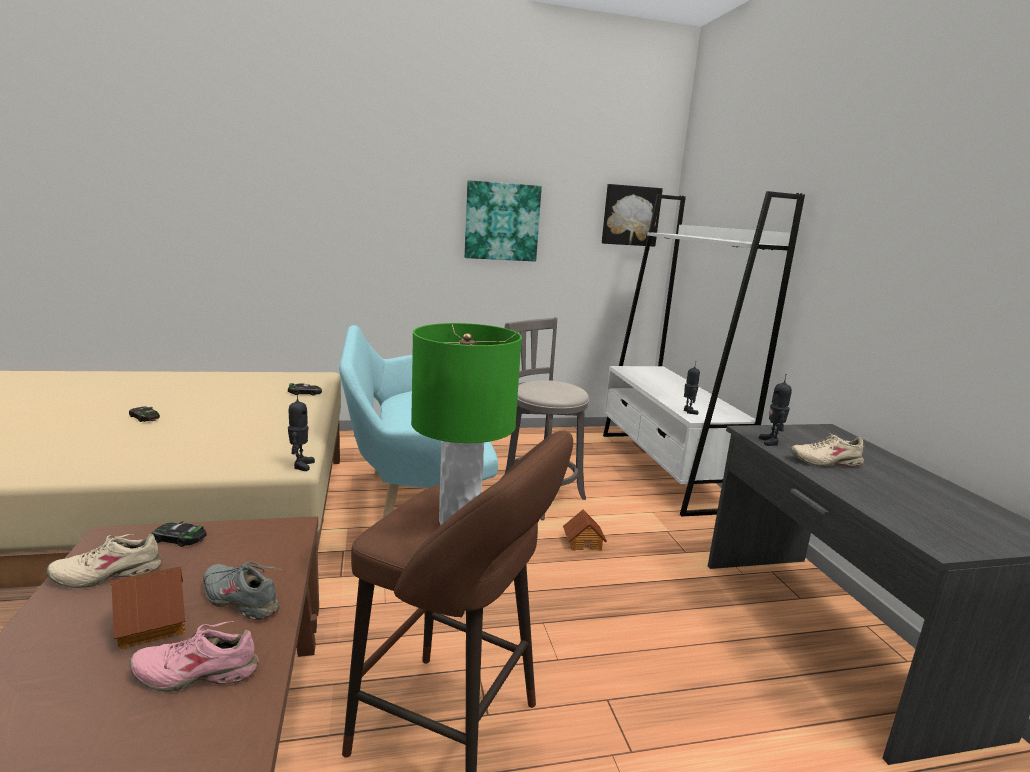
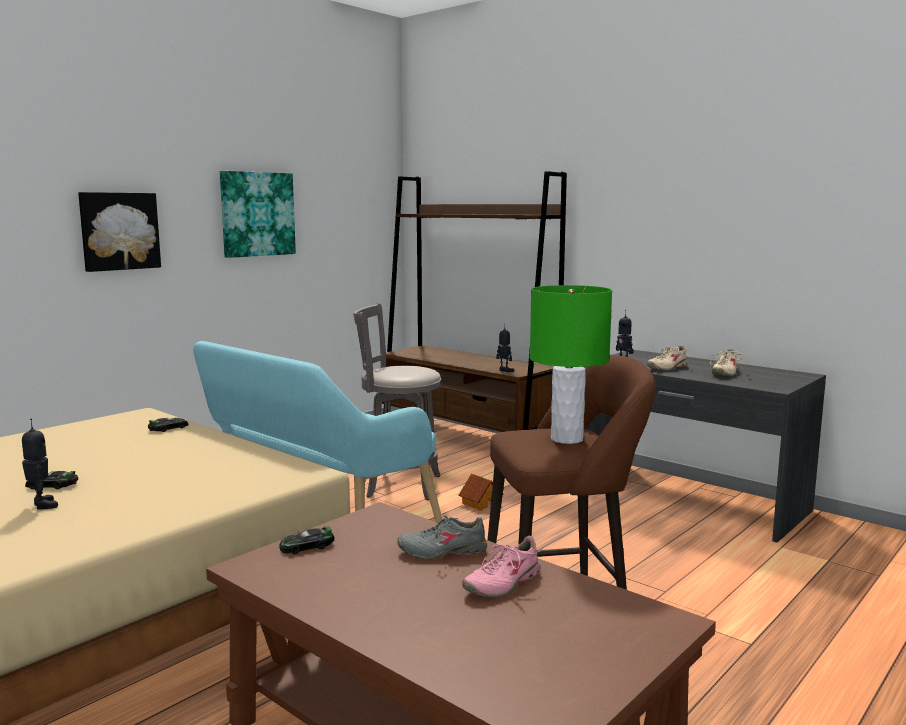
camera: 35 degrees left, 5 degrees down
beige shoe [46,533,162,588] -> beige shoe moved to [710,348,743,376]
toy house [110,566,185,650] -> none
toy robot [288,392,315,471] -> toy robot moved to [22,419,58,510]
picture [602,184,663,247] -> picture moved to [78,192,161,272]
white bookcase [603,191,805,517] -> brown bookcase [382,171,567,432]

